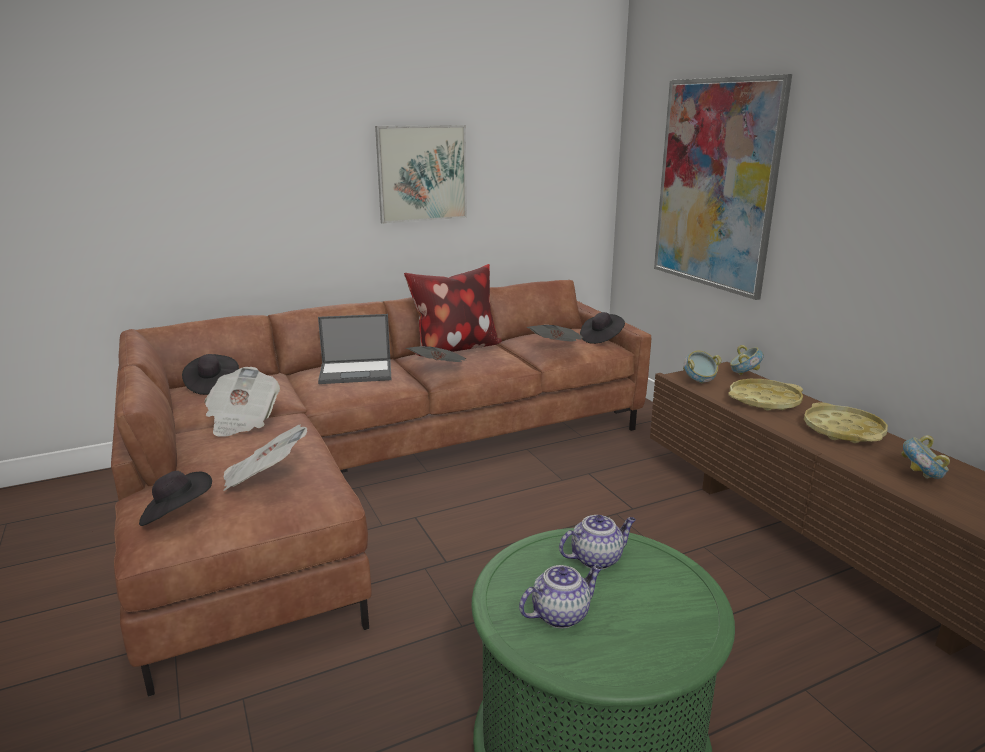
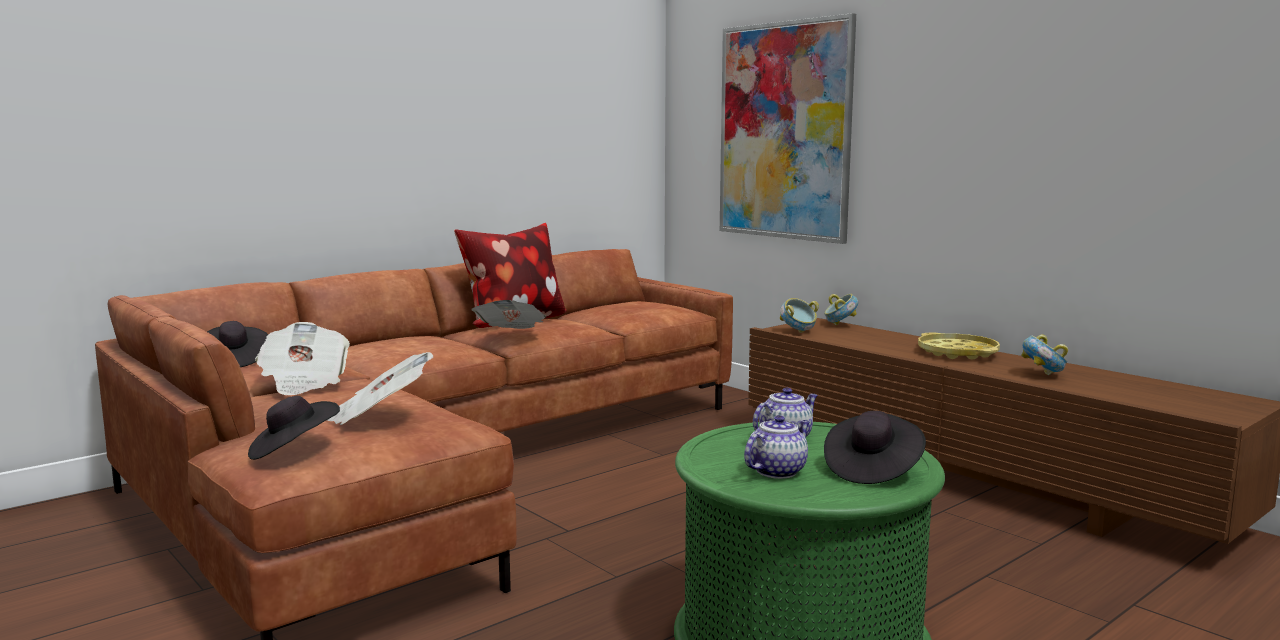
camera: 15 degrees left, 10 degrees down
laptop [318,314,391,384] -> none
picture [375,125,467,224] -> none
newspaper [527,325,583,341] -> none
black hat [580,312,625,344] -> black hat moved to [824,411,926,484]
yellow tray [728,379,803,410] -> none

